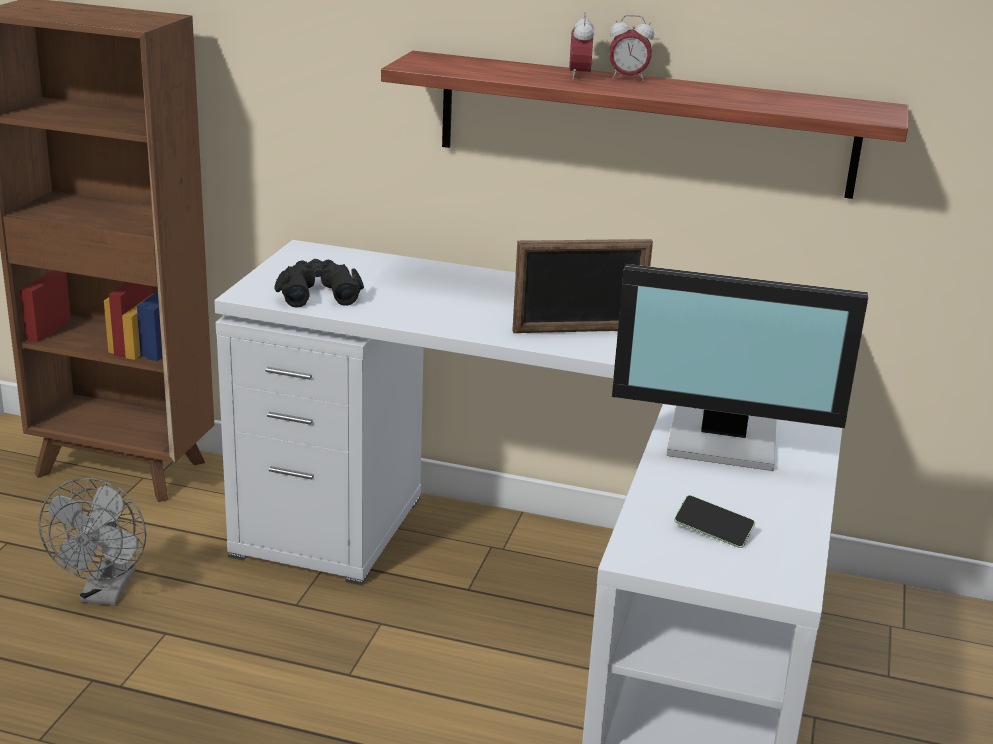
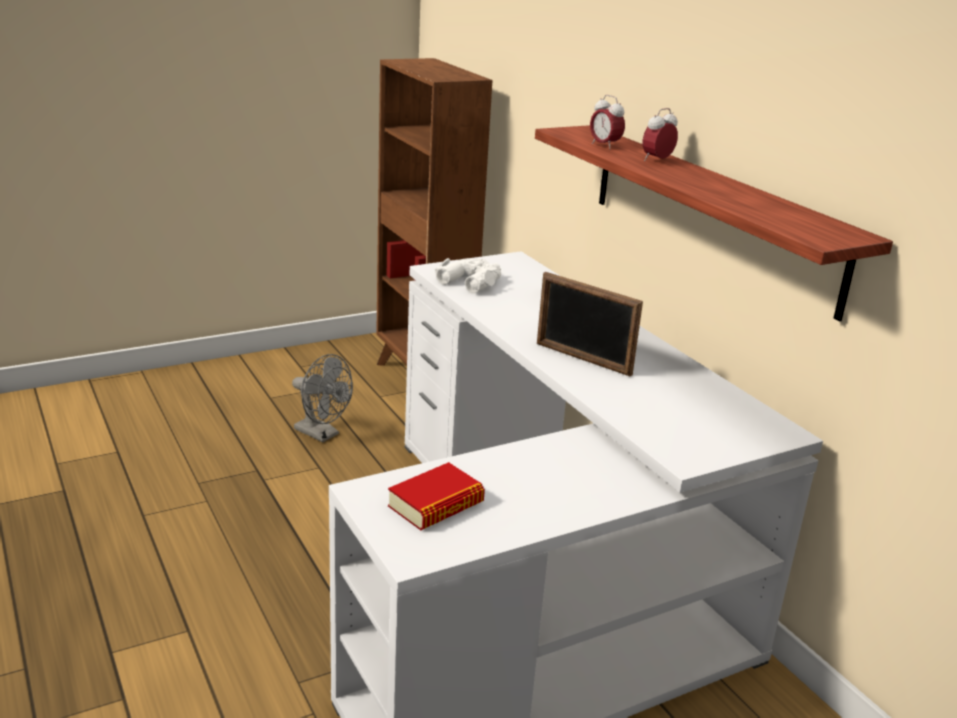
camera: 45 degrees right, 0 degrees up
grey fan [39,478,146,605] -> grey fan turned 105 degrees counterclockwise [292,354,353,442]
black binoculars [274,259,364,308] -> white binoculars [435,258,501,294]
alarm clock [609,15,654,81] -> alarm clock moved to [590,95,625,149]
monitor [612,264,868,471] -> none
phone [674,495,755,548] -> book [388,462,485,530]

